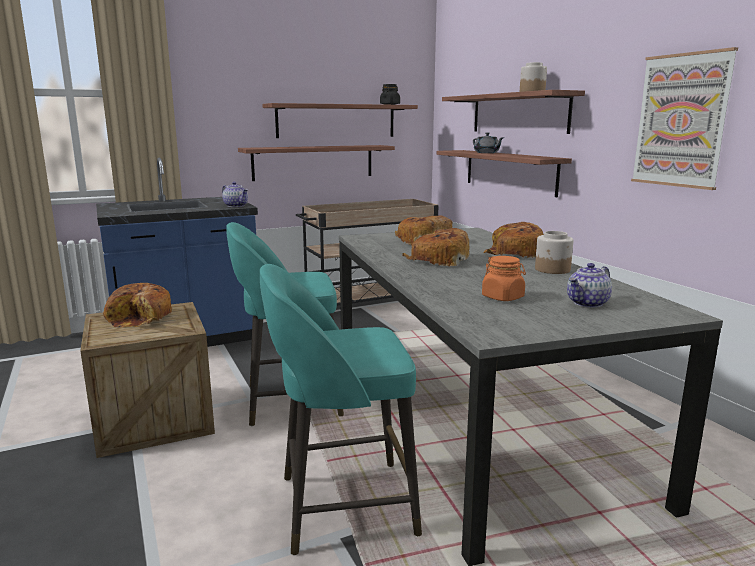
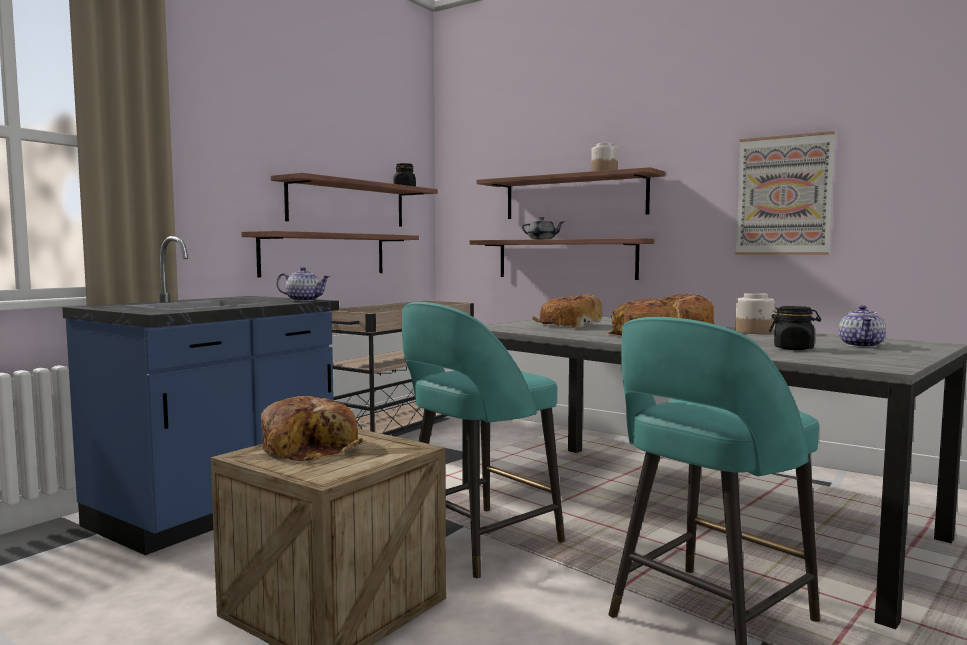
camera: 30 degrees left, 10 degrees down
orange jar [482,256,526,301] -> black jar [769,306,821,350]

